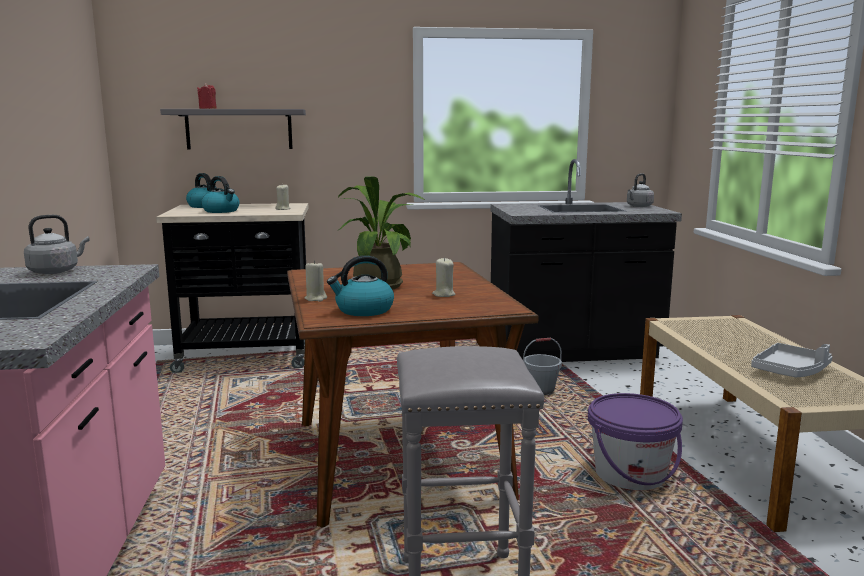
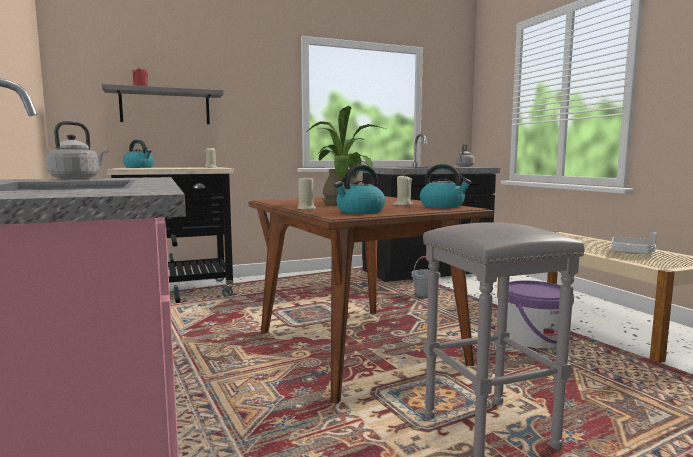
camera: 15 degrees left, 5 degrees down
kettle [201,176,240,213] -> kettle moved to [420,164,472,208]

